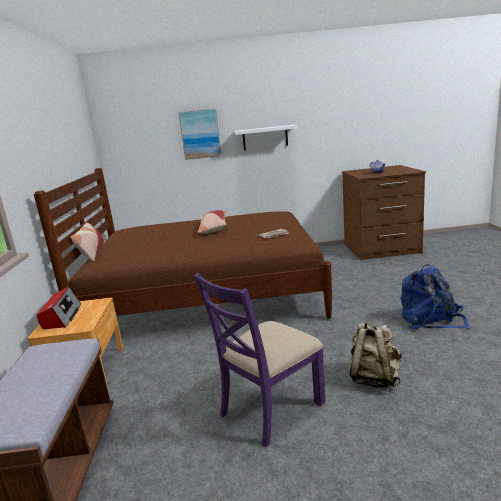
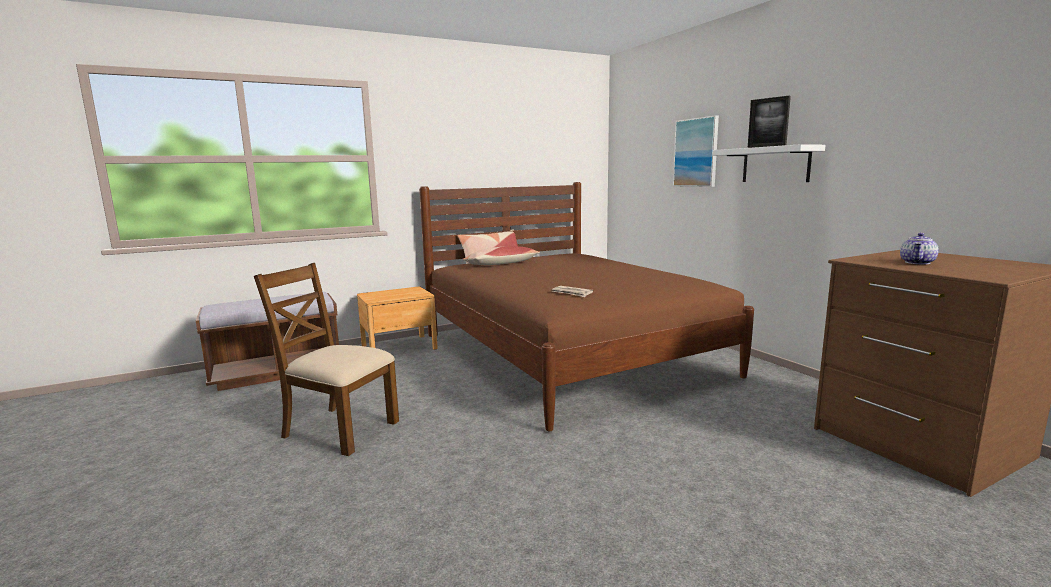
camera: 65 degrees right, 5 degrees down
radio [37,287,81,329] -> none
purple chair [194,273,325,447] -> brown chair [254,263,399,456]
pillow [198,210,227,234] -> pillow moved to [462,246,540,265]
beige backpack [349,321,402,388] -> none
blue backpack [400,264,470,329] -> none
none -> picture frame [748,96,791,148]

